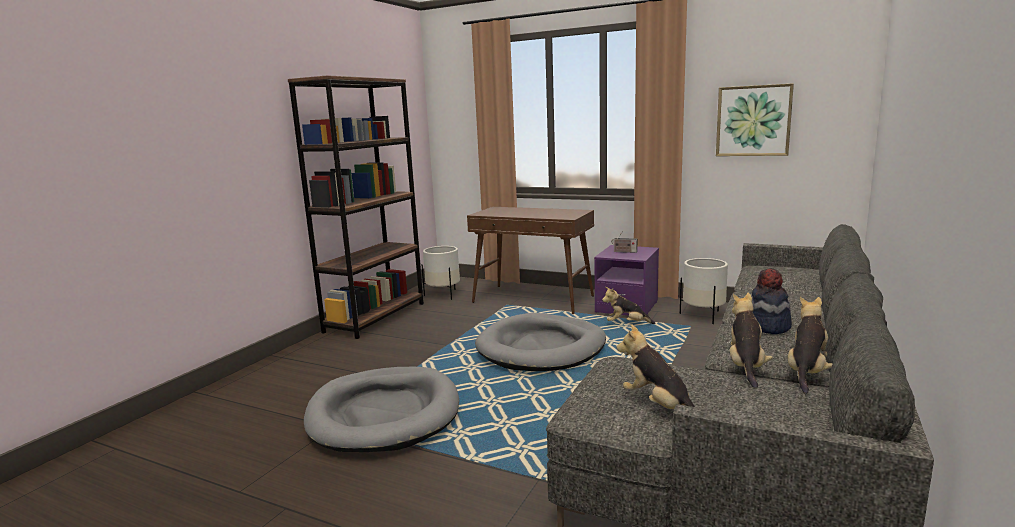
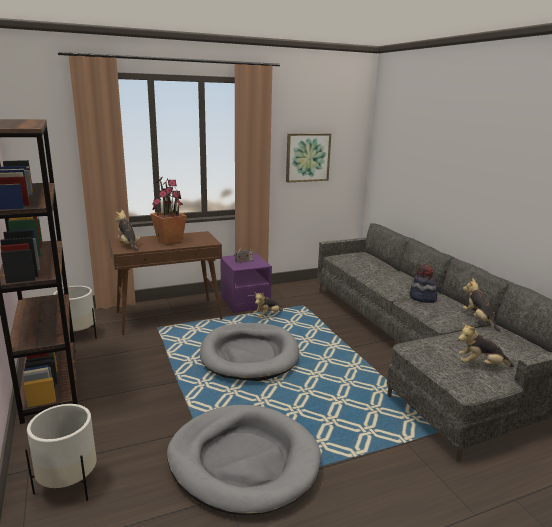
camera: 50 degrees left, 5 degrees up
white planter [680,258,728,324] -> white planter moved to [25,404,97,501]
plush toy [730,292,773,389] -> plush toy moved to [115,210,140,251]
none -> potted plant [150,177,187,244]

